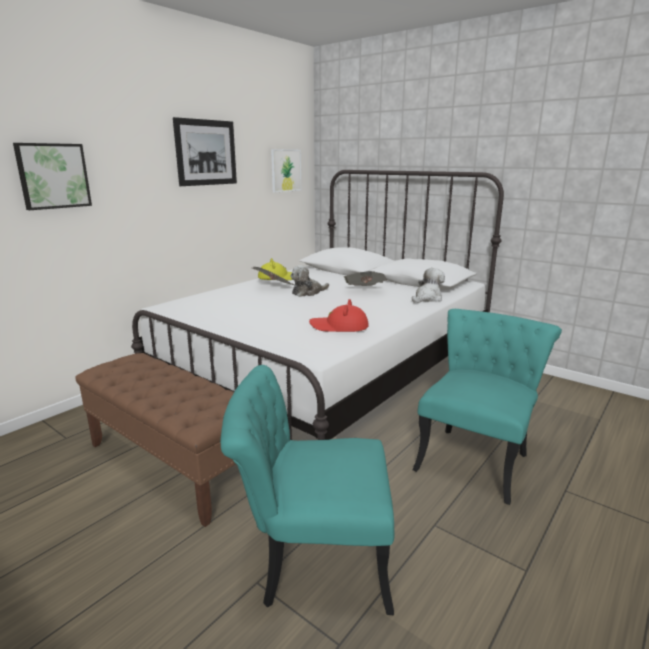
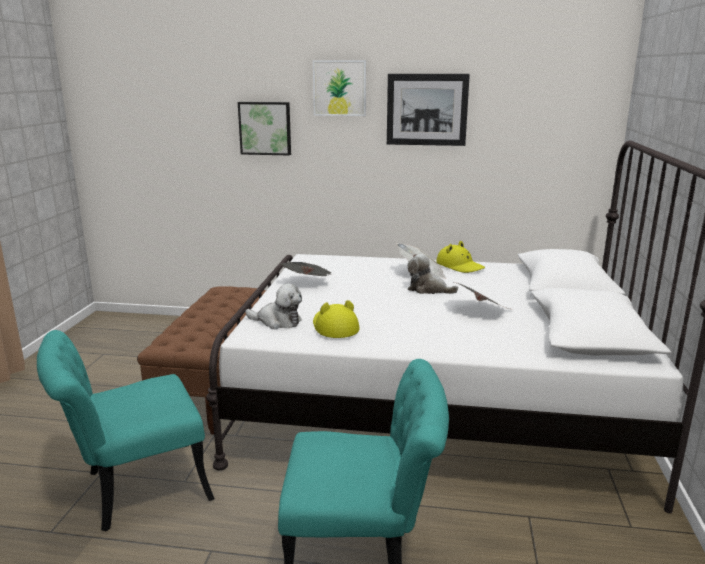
camera: 60 degrees right, 0 degrees up
turquoise chair [220,365,394,615] -> turquoise chair turned 90 degrees counterclockwise [37,330,215,532]
picture [271,149,301,193] -> picture moved to [313,60,366,116]
red hat [309,299,369,332] -> yellow hat [313,300,360,338]
plush toy [412,268,445,303] -> plush toy moved to [245,283,302,329]
none -> newspaper [280,262,331,276]

